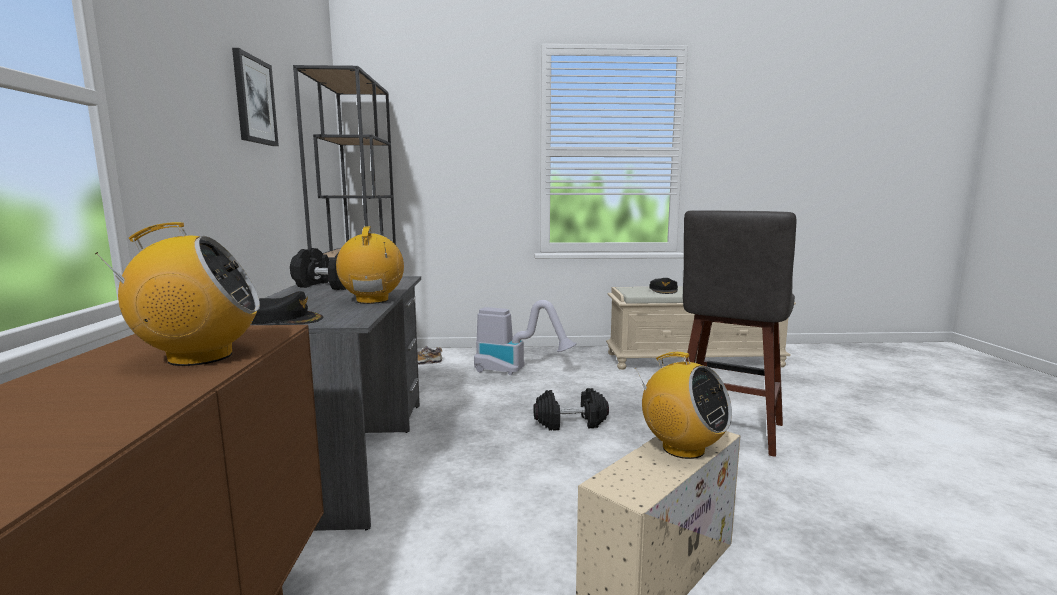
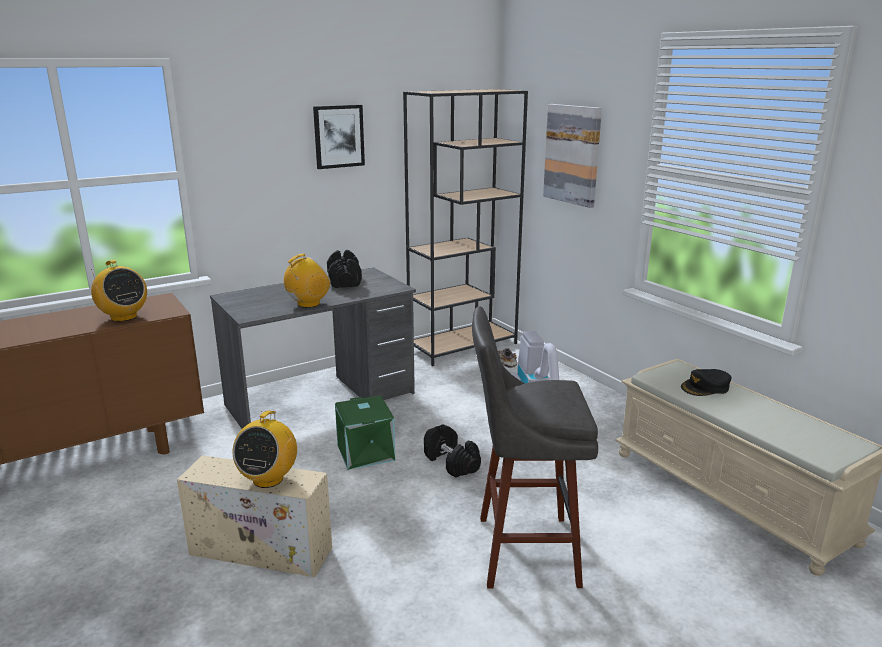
camera: 60 degrees right, 10 degrees up
black cap [251,291,323,325] -> none
none -> green storage box [335,396,395,470]
none -> picture [543,104,602,208]

